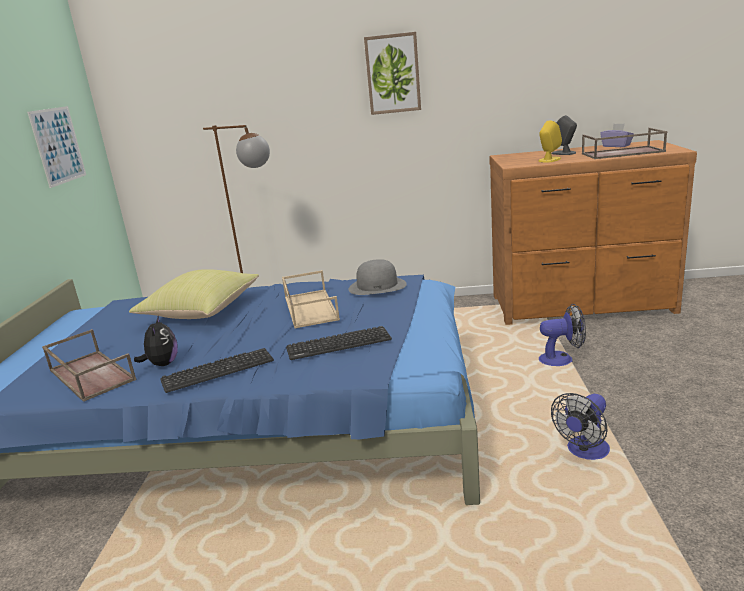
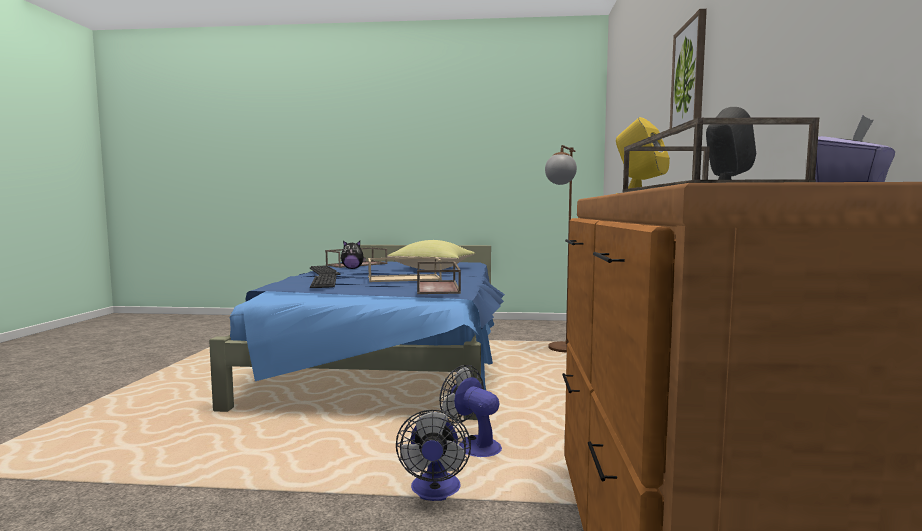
camera: 90 degrees right, 15 degrees down
picture [27,106,86,188] -> none
grey hat [348,259,407,295] -> brown tray [417,262,461,294]
fan [551,393,610,460] -> fan moved to [439,365,502,457]

